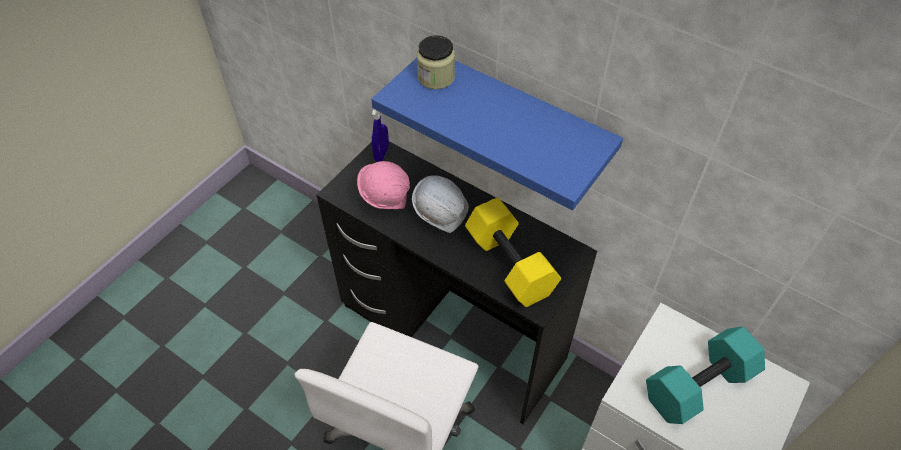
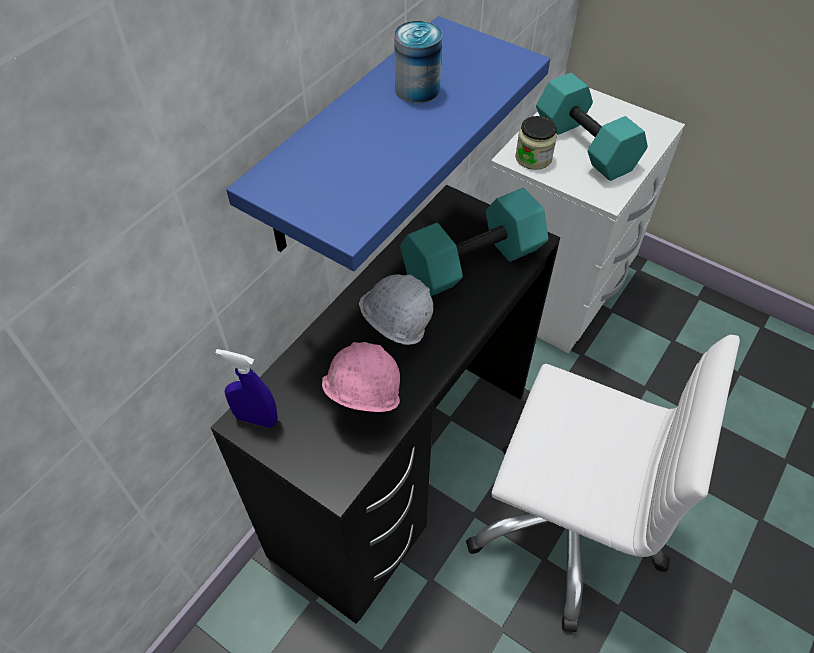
camera: 90 degrees left, 0 degrees up
jar [417,35,455,89] -> jar moved to [515,116,557,170]
yellow dumbbell [465,198,561,307] -> turquoise dumbbell [400,188,548,296]
none -> can [394,21,442,103]

